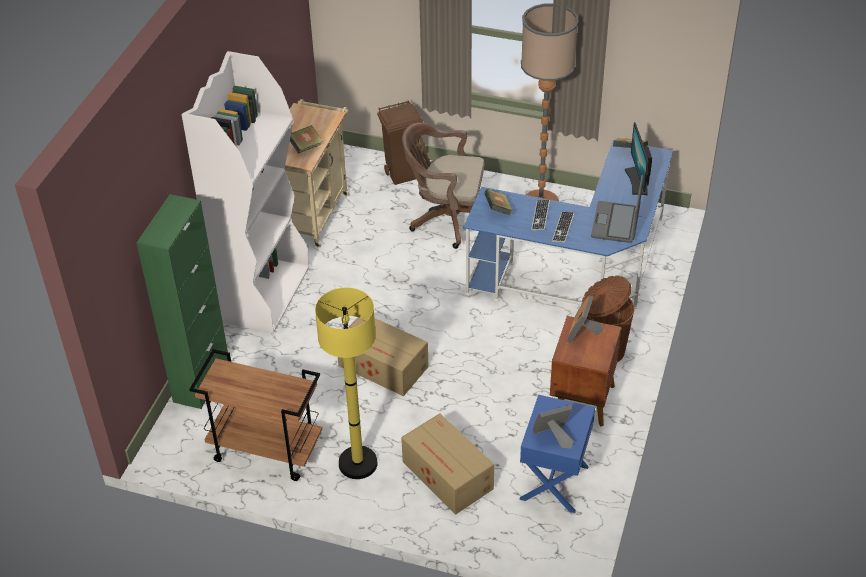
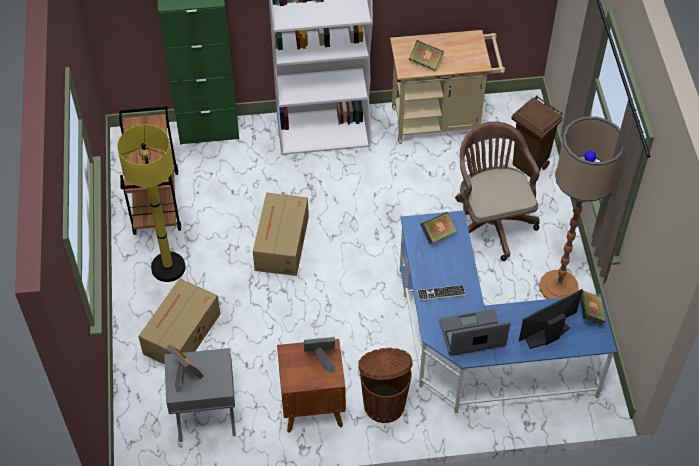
camera: 65 degrees right, 10 degrees up
blue nightstand [519,395,595,513] -> grey nightstand [164,348,236,442]
keyboard [531,200,550,231] -> none

